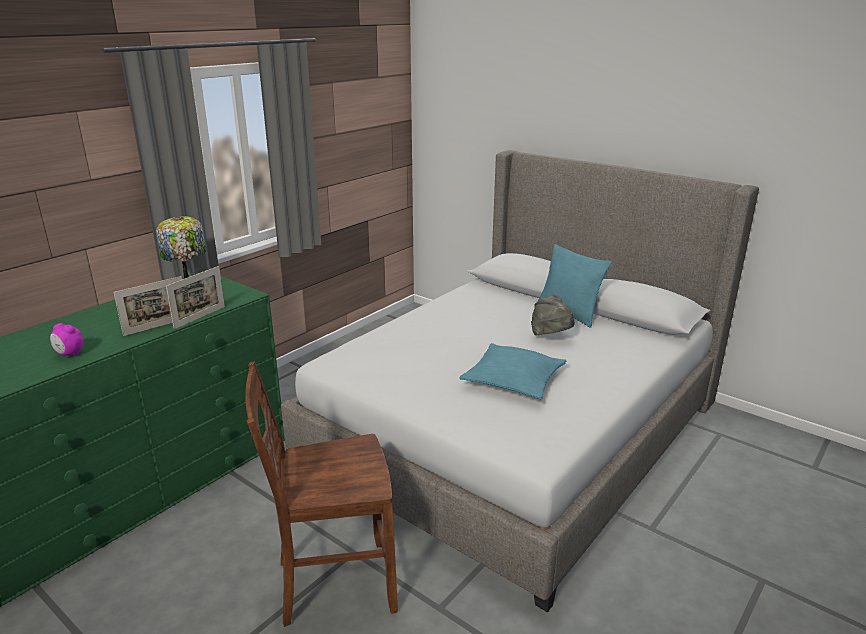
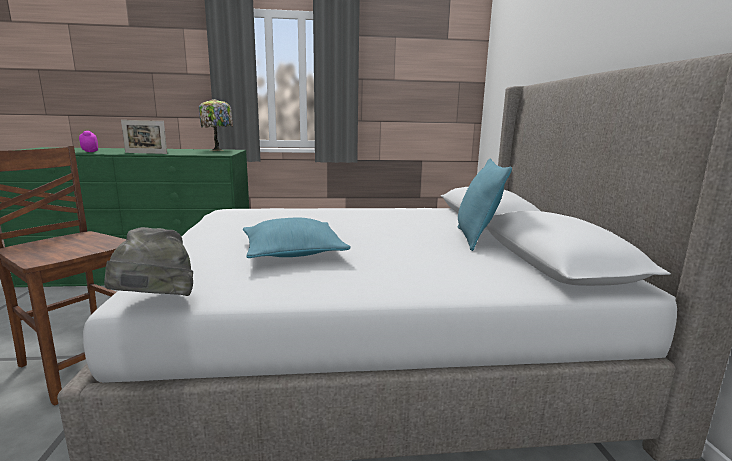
camera: 45 degrees right, 10 degrees down
picture frame [166,266,225,329] -> none
grey hat [531,295,575,336] -> grey hat moved to [104,227,193,296]

